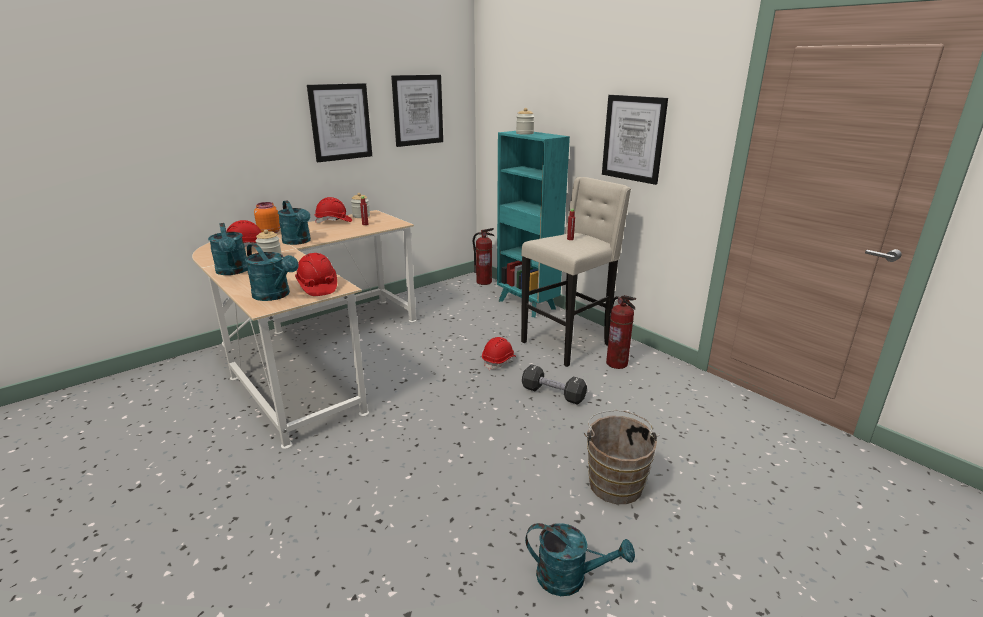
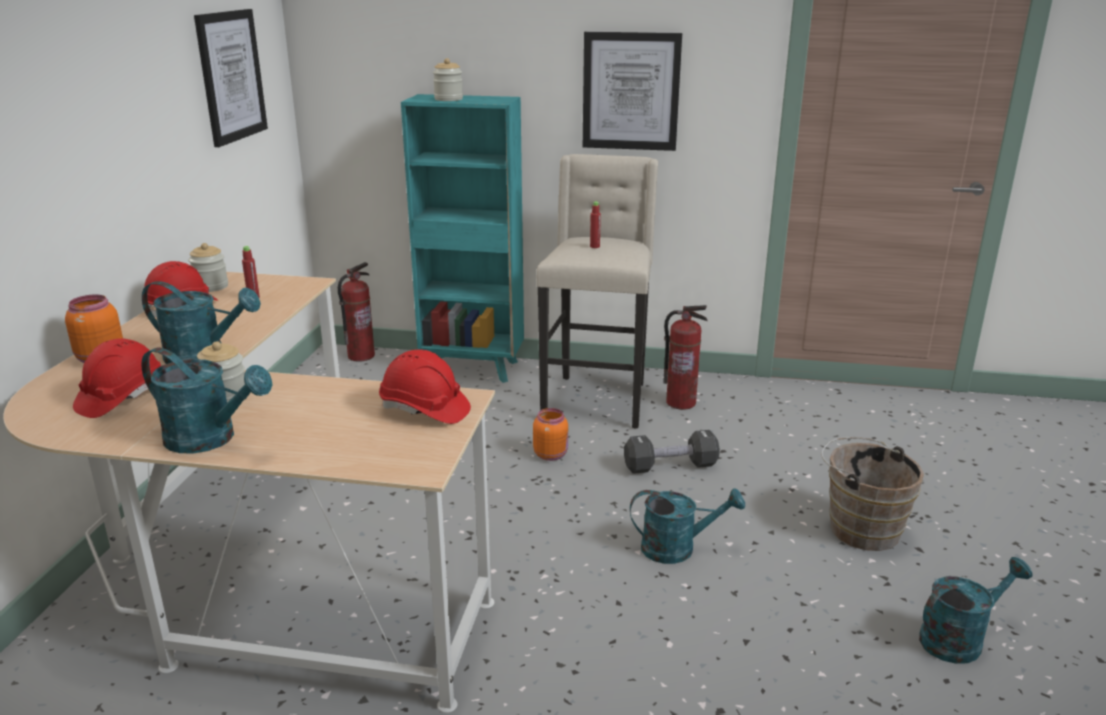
camera: 40 degrees left, 0 degrees up
turquoise watering can [245,243,299,301] -> turquoise watering can moved to [630,488,745,564]
picture [307,83,372,162] -> none
red hard hat [482,337,516,370] -> orange jar [533,408,568,461]

